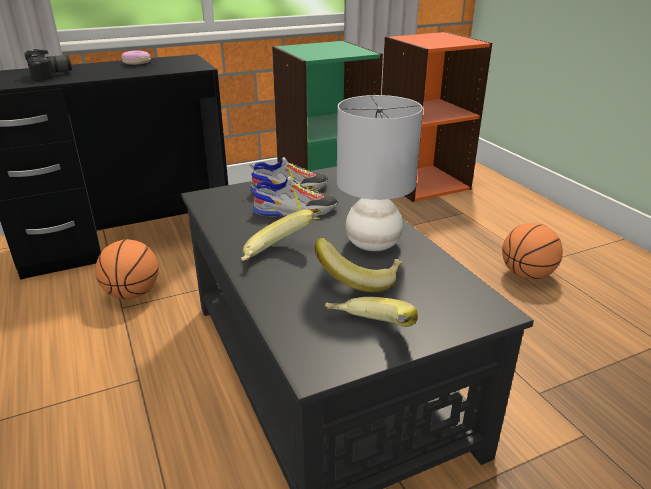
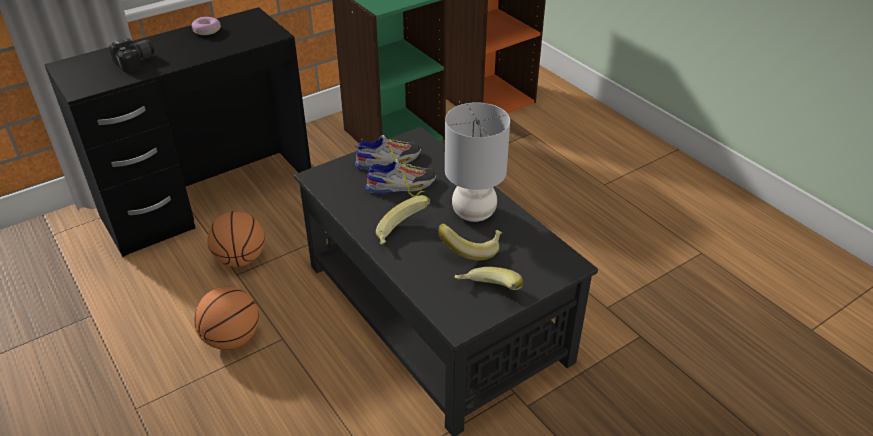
camera: 10 degrees left, 10 degrees up
basketball [502,223,563,279] -> basketball moved to [194,287,259,350]

